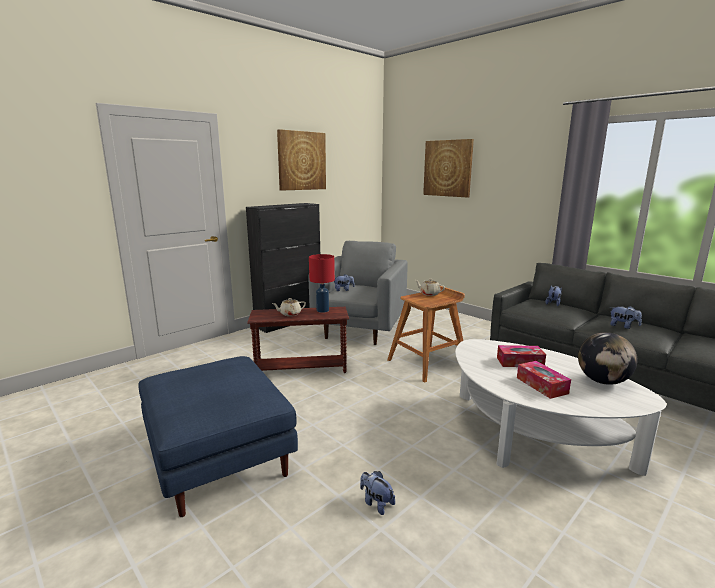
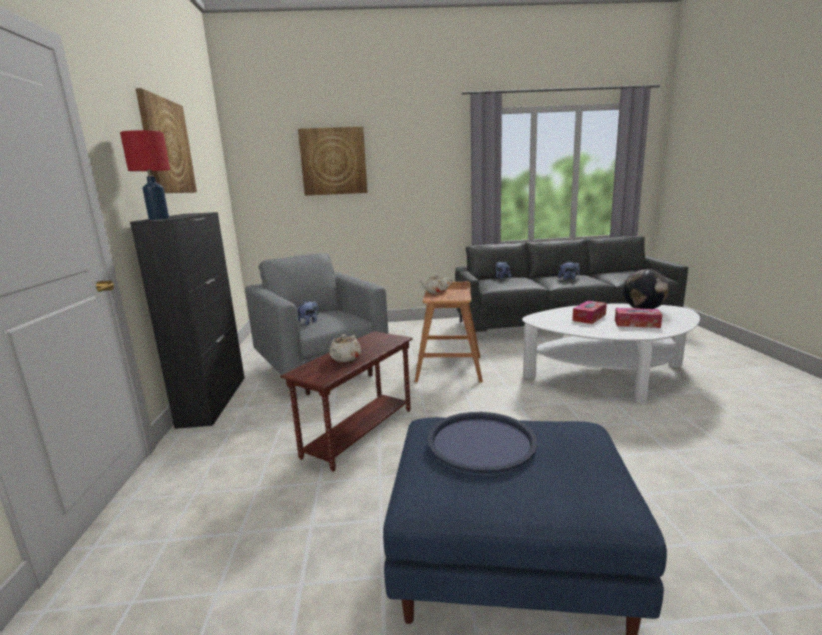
camera: 50 degrees left, 0 degrees up
red table lamp [309,254,335,313] -> red table lamp moved to [120,130,170,220]
plush toy [360,471,395,515] -> none
none -> blue tray [427,412,538,473]

